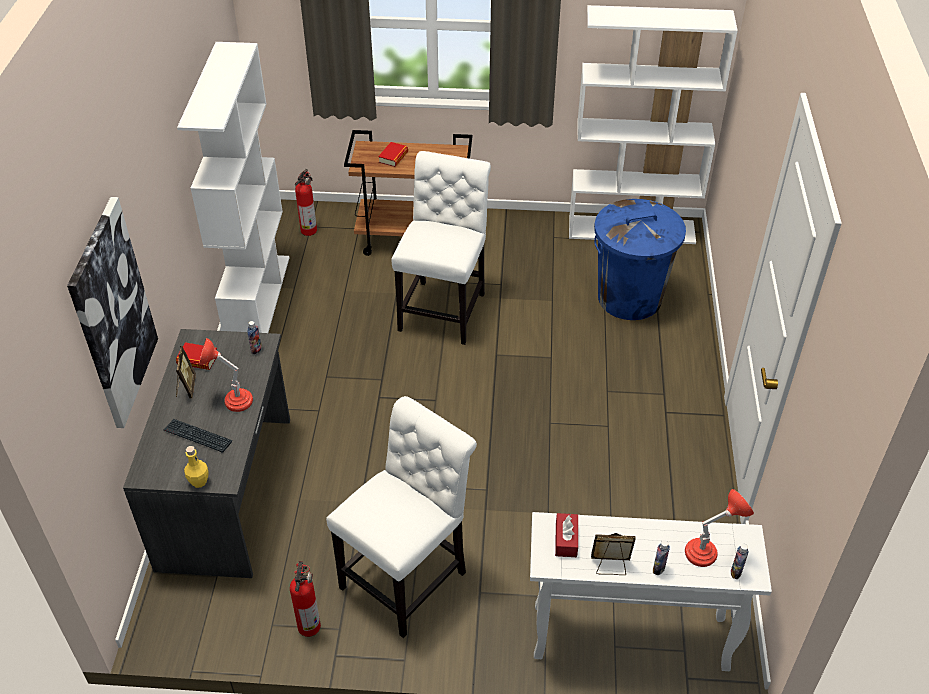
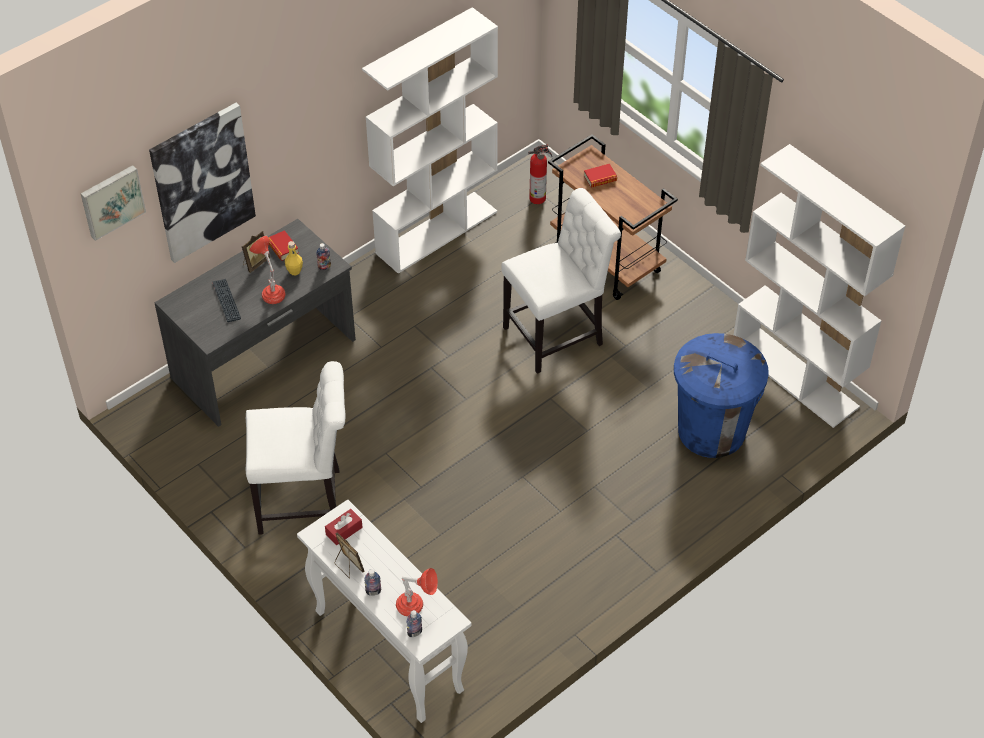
camera: 45 degrees right, 5 degrees up
yellow bottle [184,446,208,488] -> yellow bottle moved to [285,241,303,276]
fire extinguisher [290,561,321,637] -> none
none -> picture [80,165,146,241]

